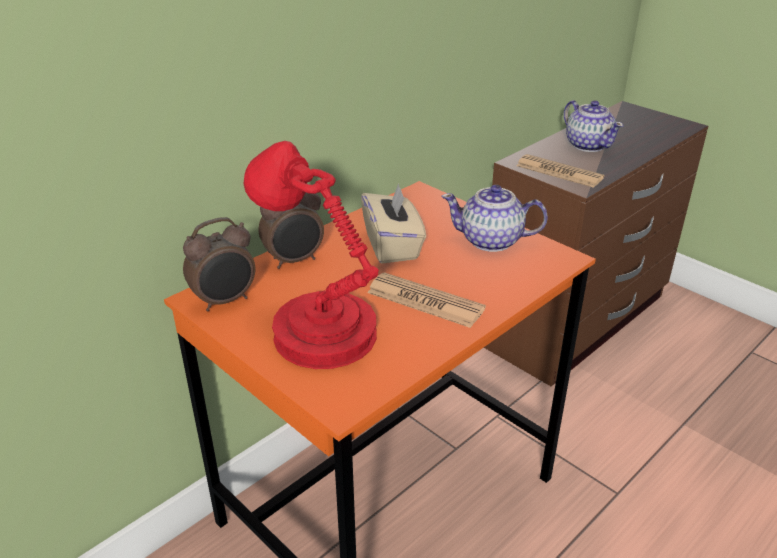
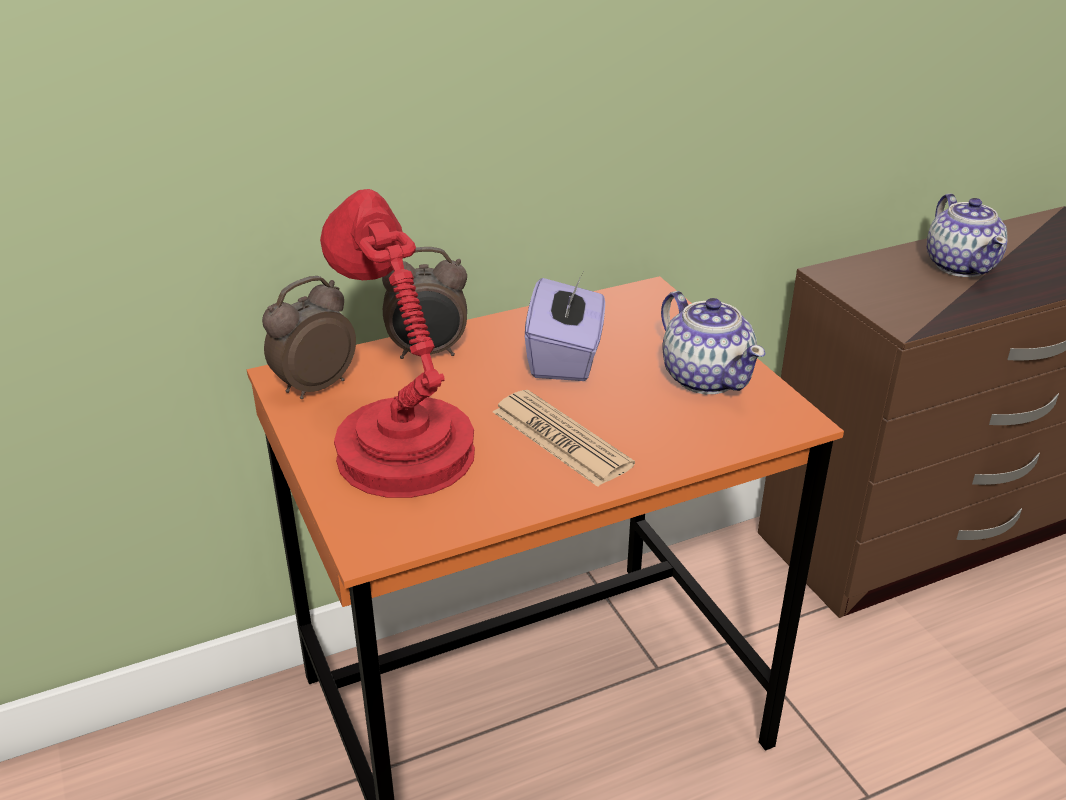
camera: 20 degrees right, 0 degrees up
alarm clock [183,217,255,312] -> alarm clock turned 150 degrees clockwise [262,276,356,399]
beige tissue box [361,183,426,263] -> purple tissue box [525,272,605,381]
teapot [441,185,548,252] -> teapot turned 150 degrees counterclockwise [661,291,765,394]
newspaper [517,154,604,188] -> none

